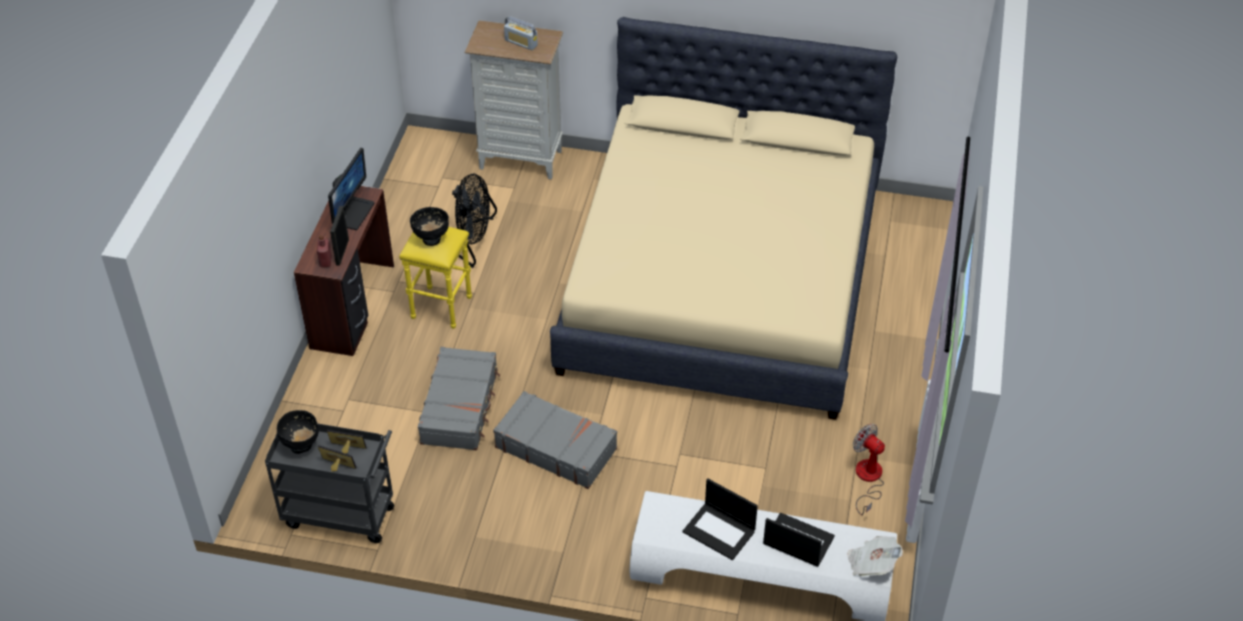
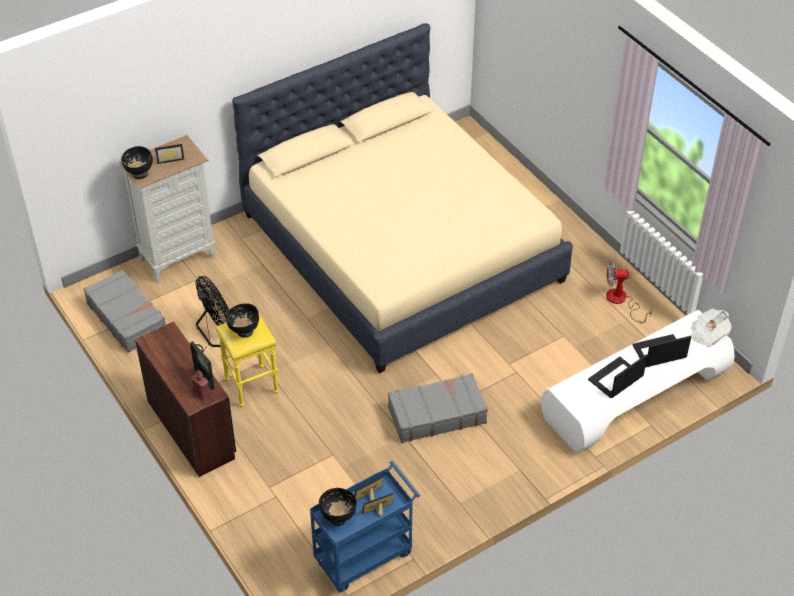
camera: 45 degrees left, 0 degrees up
grey cart [265,423,394,543] -> blue cart [310,461,420,592]
monitor [328,148,375,230] -> none
grey suitcase [418,347,500,450] -> grey suitcase moved to [83,269,166,353]
radio [504,16,538,50] -> picture frame [155,144,185,164]
laptop [682,479,758,560] -> laptop turned 150 degrees clockwise [588,354,648,398]
none -> black bowl [121,146,153,179]

